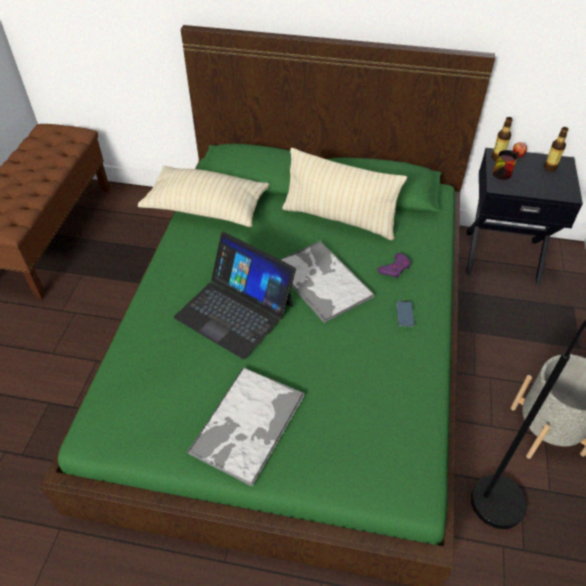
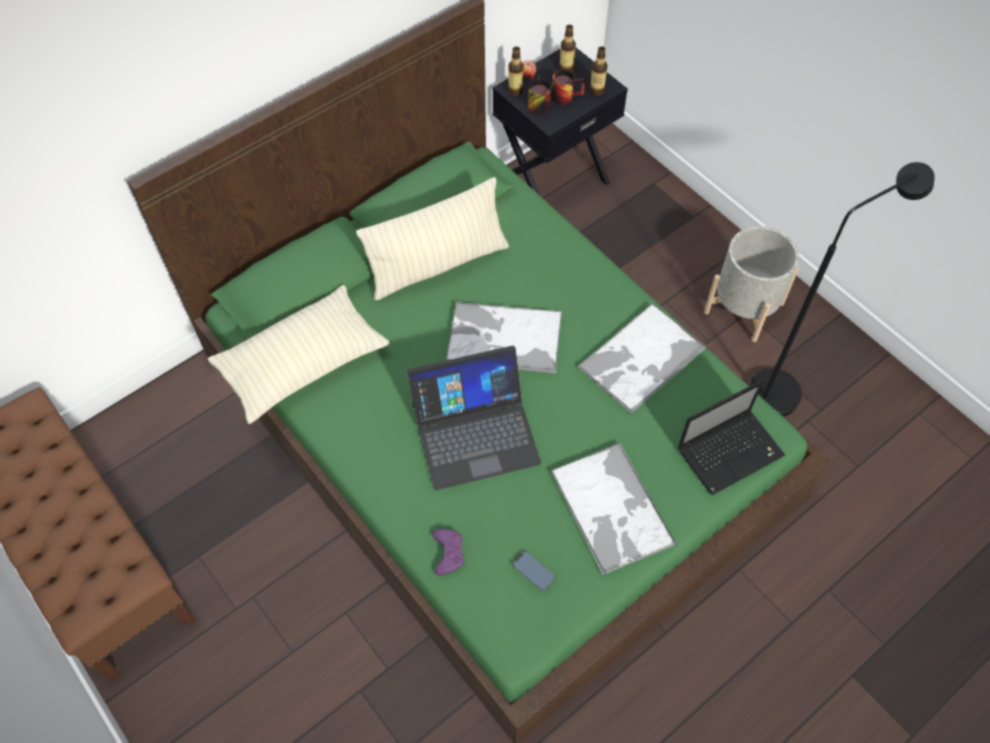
camera: 50 degrees left, 10 degrees up
purple game controller [378,253,411,278] -> purple game controller moved to [432,529,464,576]
phone [396,301,414,327] -> phone moved to [513,551,555,591]
none -> mug [551,70,585,105]
none -> tray [578,303,706,414]
none -> bottle [589,46,607,96]
none -> laptop [678,380,785,495]

